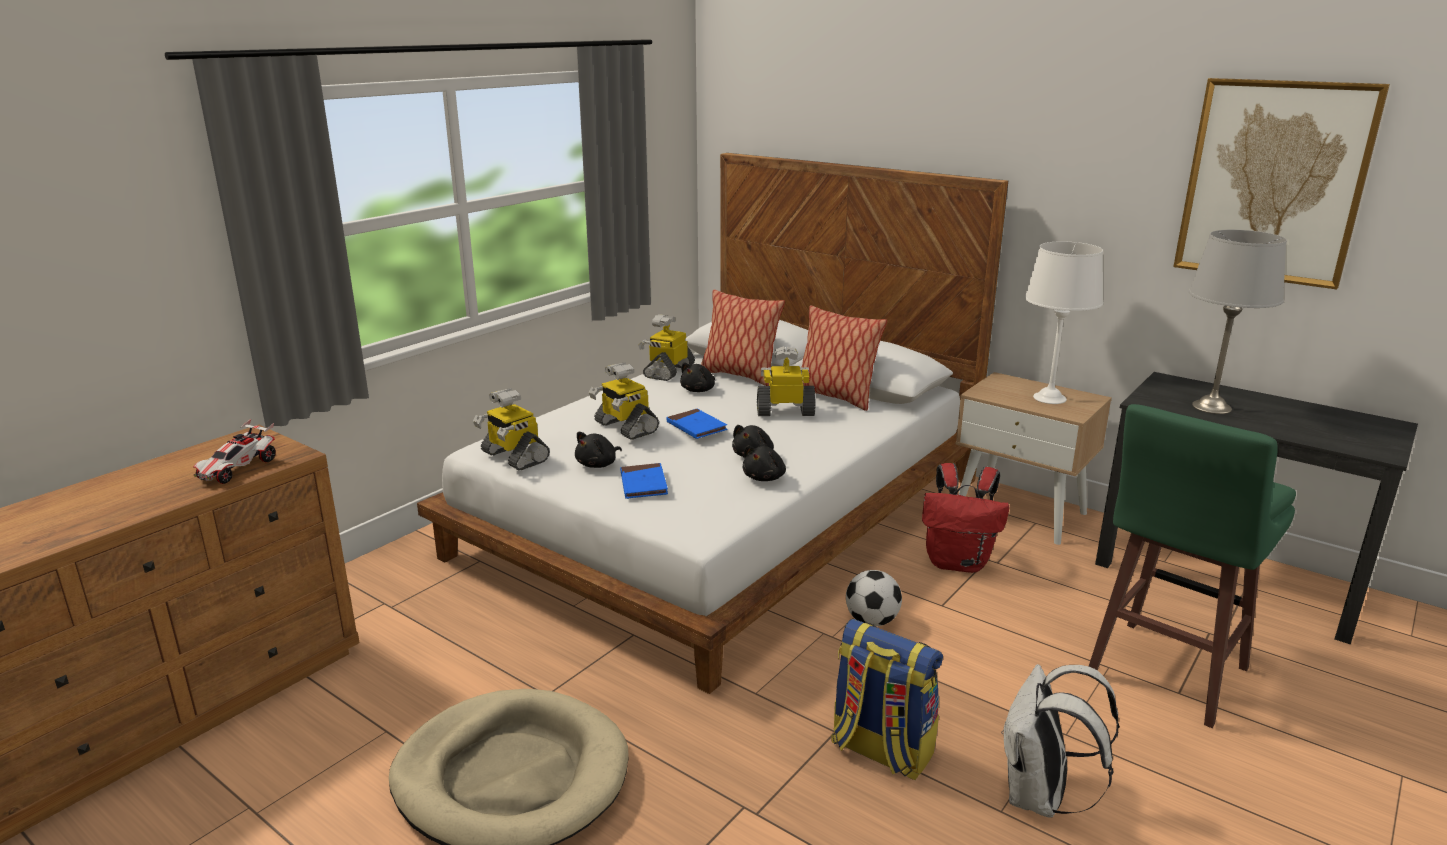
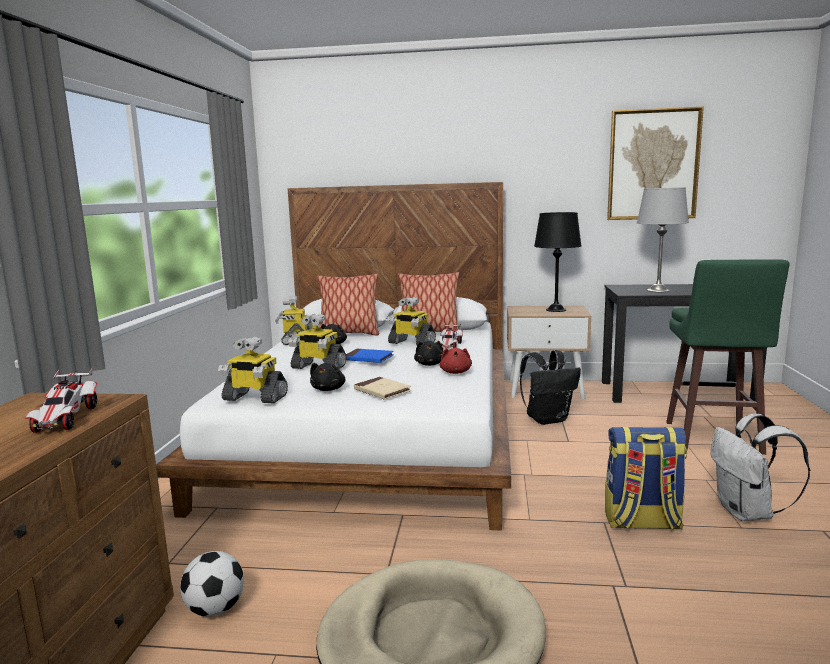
camera: 30 degrees left, 10 degrees down
blue book [620,463,668,499] -> beige book [354,377,411,399]
black plush toy [742,445,786,481] -> red plush toy [440,348,472,374]
toy robot [757,346,815,416] -> toy robot turned 120 degrees counterclockwise [387,297,436,345]
football [846,570,902,626] -> football moved to [180,551,244,617]
red backpack [922,463,1010,573] -> black backpack [520,350,581,425]
white table lamp [1025,241,1103,404] -> black table lamp [534,212,582,312]
none -> toy car [437,323,463,349]

